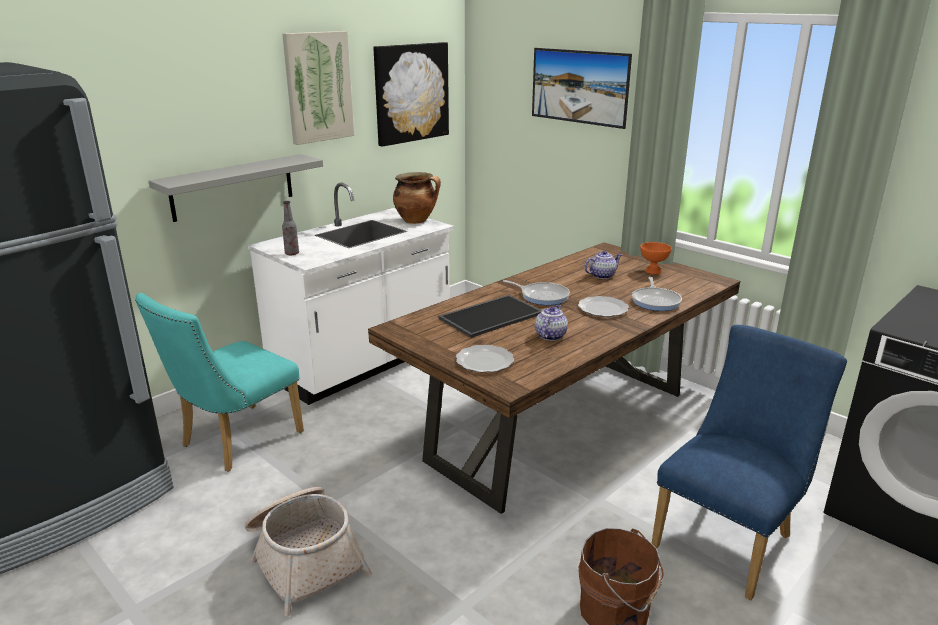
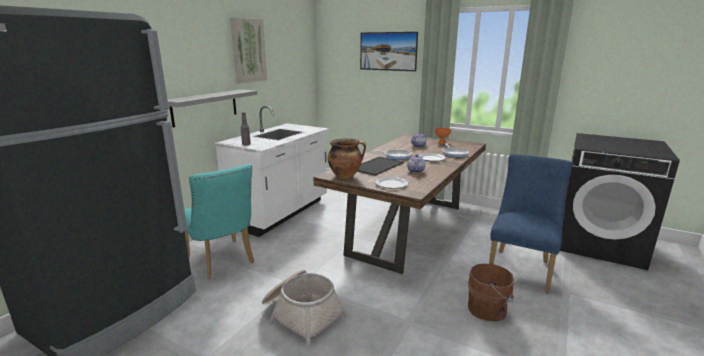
camera: 15 degrees left, 5 degrees down
turquoise chair [135,293,304,471] -> turquoise chair turned 60 degrees counterclockwise [185,164,254,279]
picture [373,42,449,147] -> none
cooking pot [393,172,441,224] -> cooking pot moved to [328,138,366,179]

